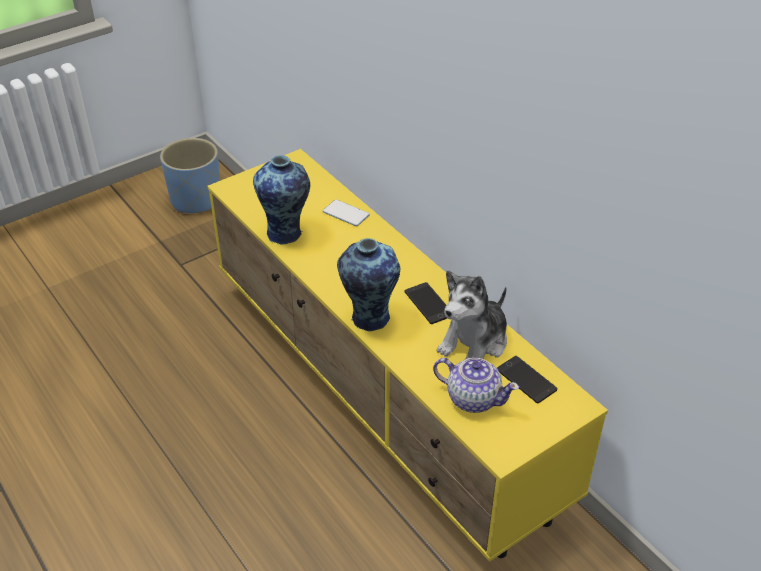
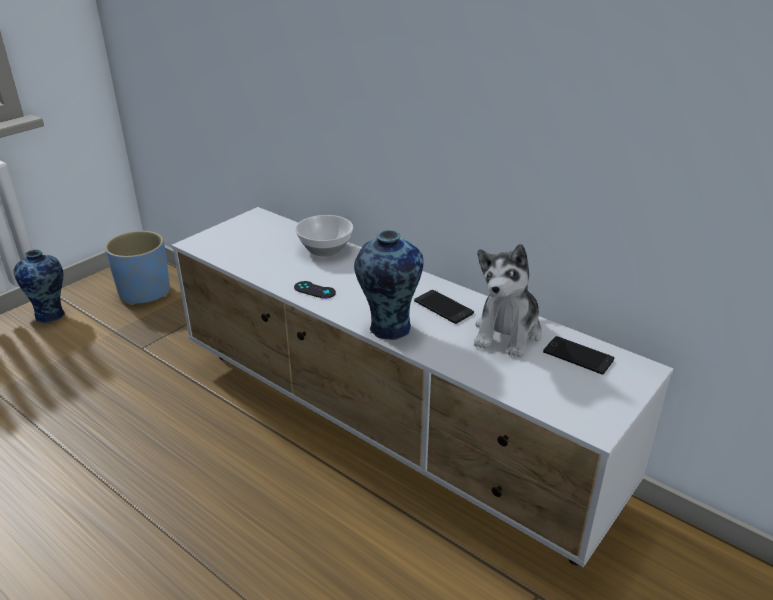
camera: 15 degrees left, 10 degrees down
yellow tv stand [208,149,608,562] -> white tv stand [172,207,674,567]
vase [253,155,310,245] -> vase moved to [14,250,65,324]
phone [323,200,370,226] -> bowl [295,215,353,256]
teapot [433,358,519,413] -> none
none -> black game controller [294,281,336,299]

